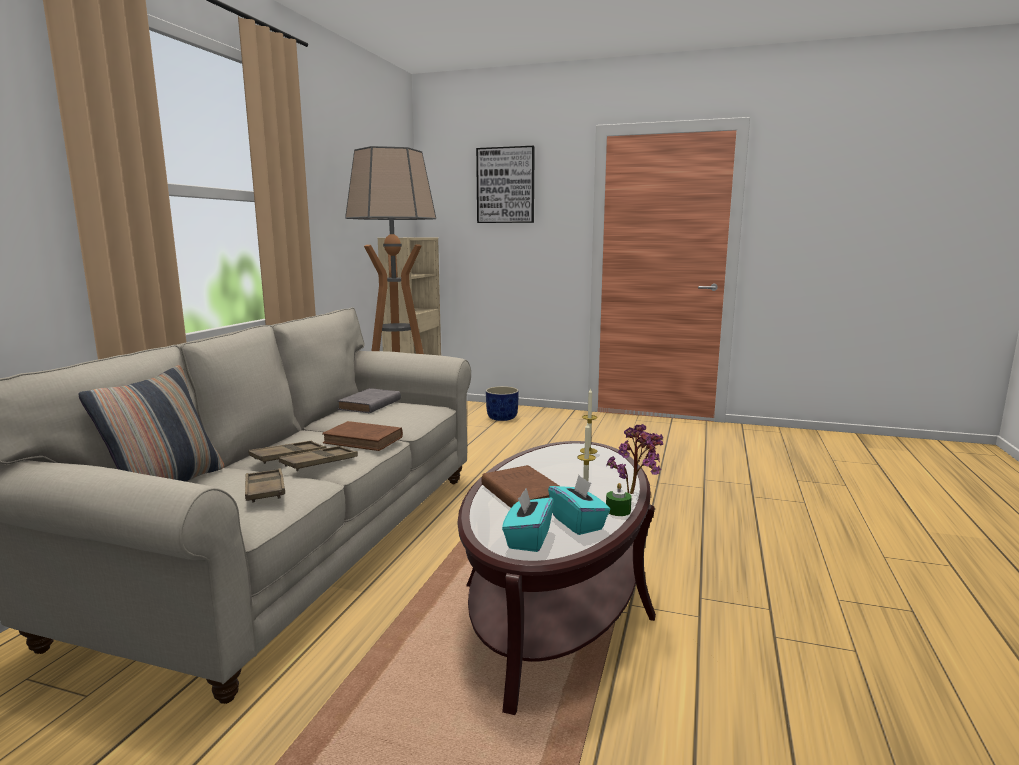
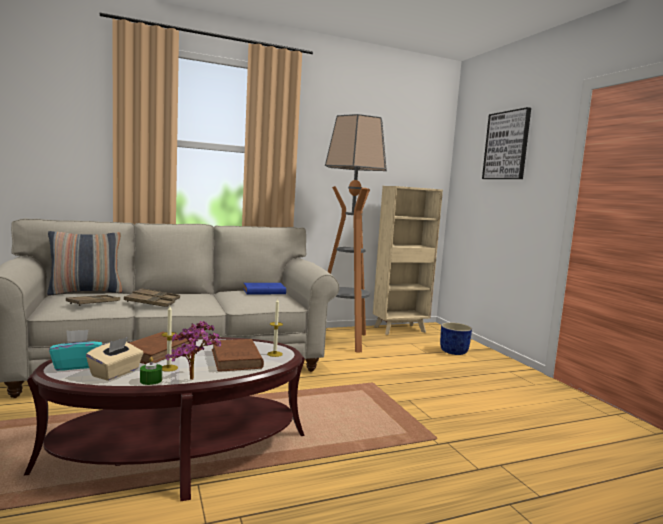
camera: 50 degrees right, 5 degrees down
brown book [322,421,403,451] -> brown book moved to [212,339,264,371]
grey book [337,388,401,413] -> blue book [243,283,286,295]
turquoise tissue box [548,475,610,535] -> beige tissue box [86,337,144,381]

